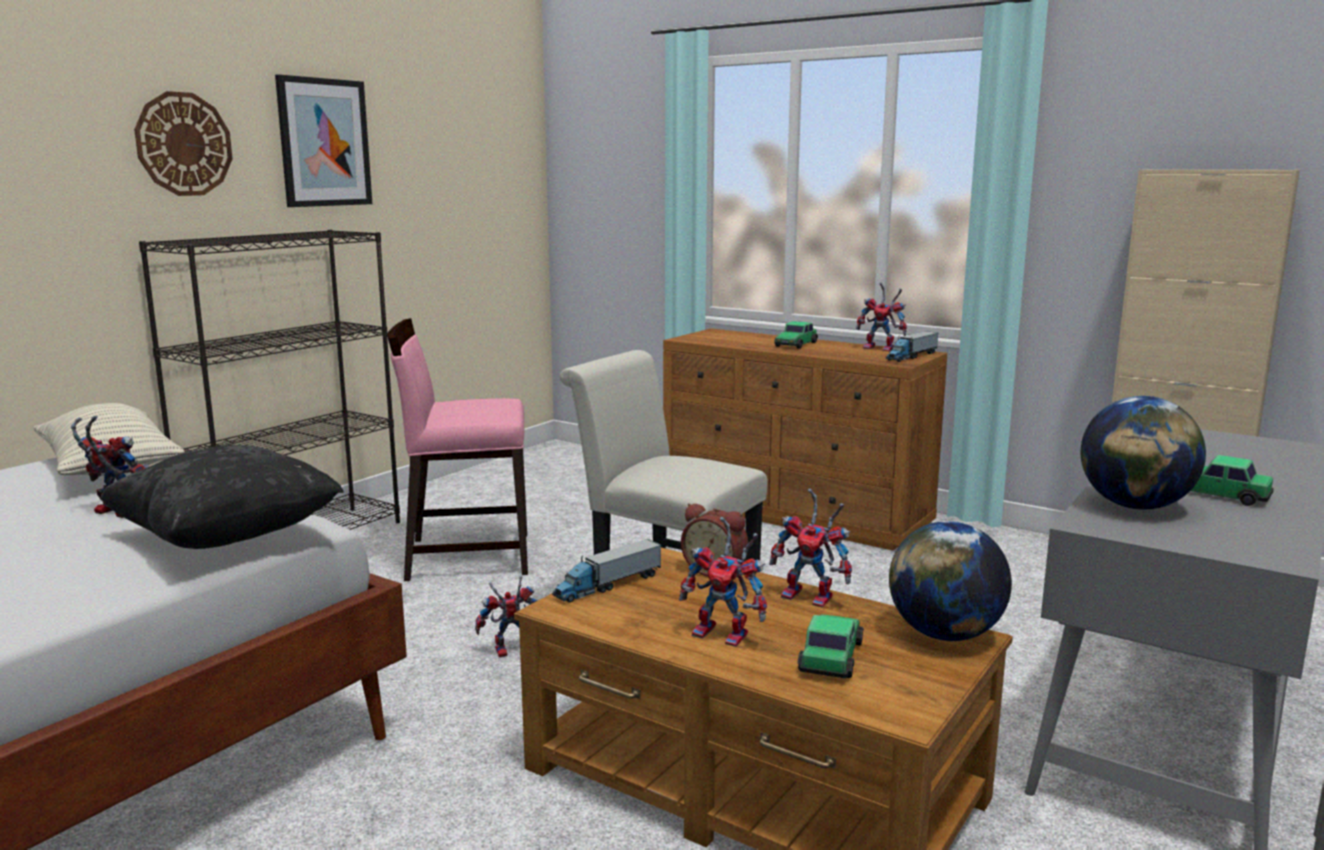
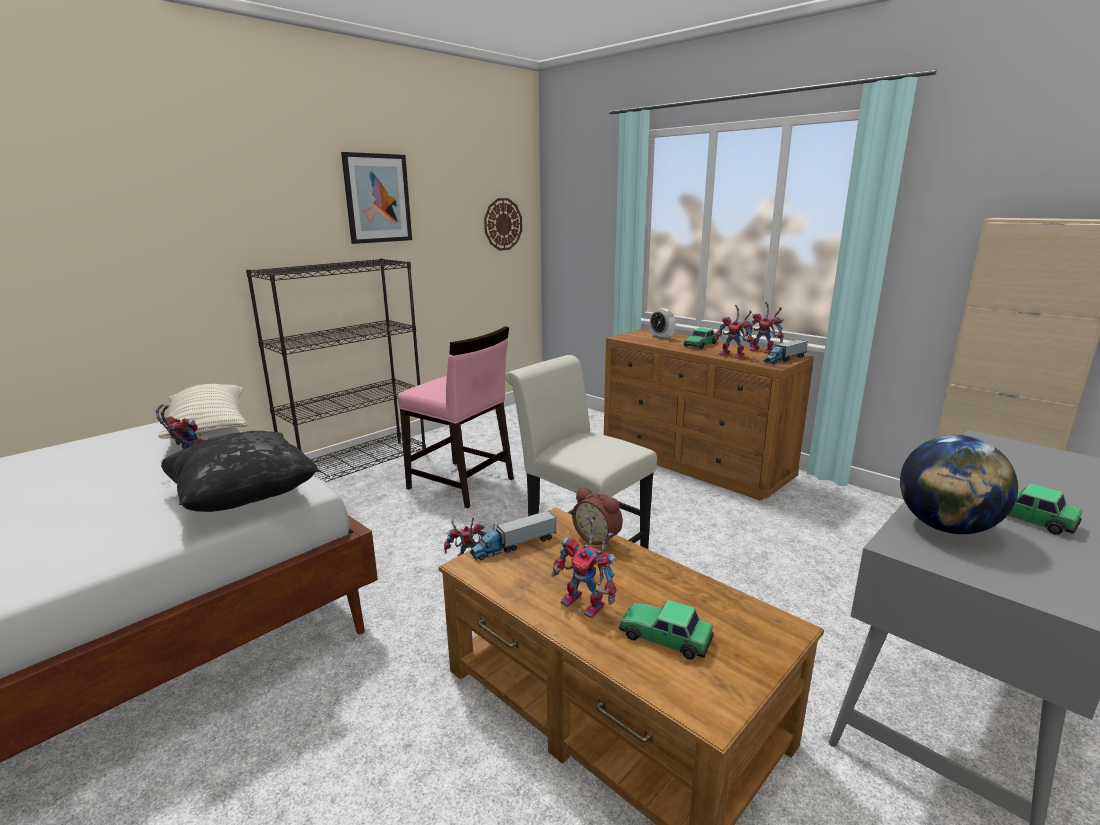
camera: 10 degrees right, 5 degrees up
wall clock [134,91,233,196] -> wall clock moved to [484,198,522,251]
pink chair [387,318,528,581] -> pink chair turned 150 degrees counterclockwise [398,326,514,508]
toy robot [769,488,852,607] -> toy robot moved to [715,305,754,358]
toy car [797,614,864,678] -> toy car turned 90 degrees counterclockwise [619,600,714,660]
globe [889,521,1012,641] -> none
none -> alarm clock [650,308,675,340]

